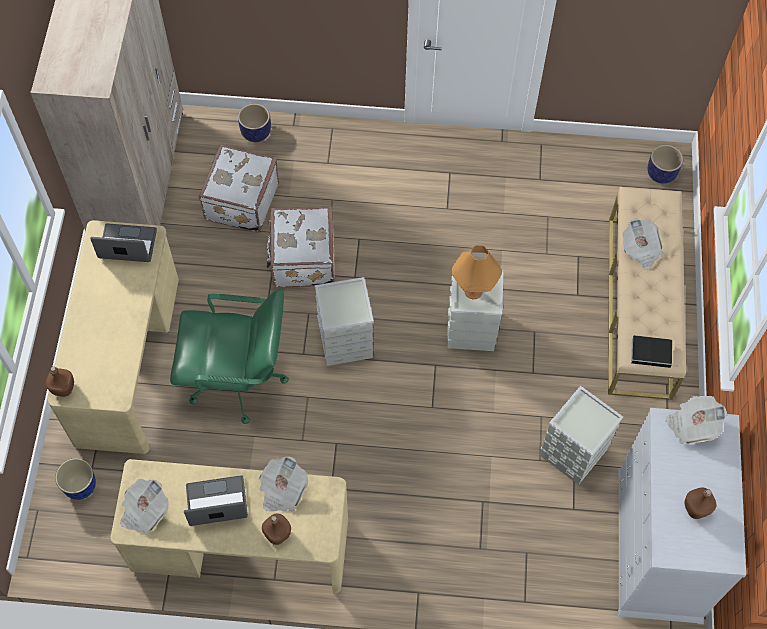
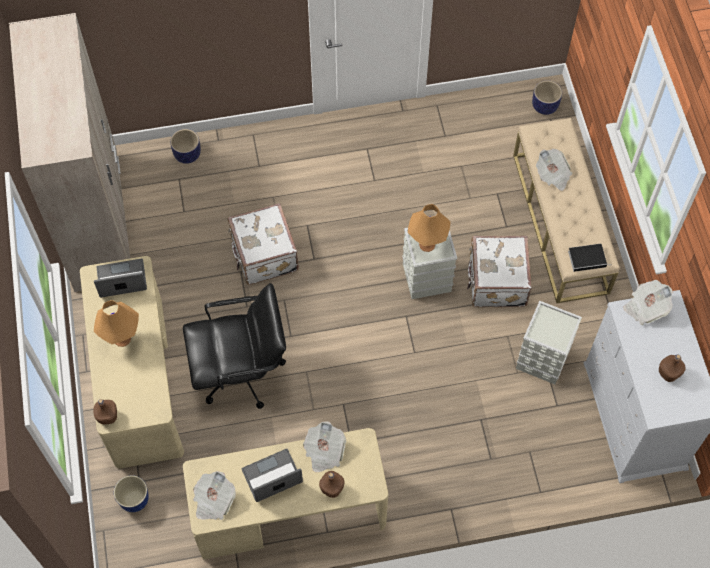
camera: 15 degrees left, 0 degrees up
green office chair [170,288,289,424] -> black office chair [183,283,286,409]
white suitcase [199,144,279,233] -> white suitcase moved to [467,236,531,307]
grey storage box [315,277,374,366] -> none
none -> orange table lamp [94,300,139,347]

